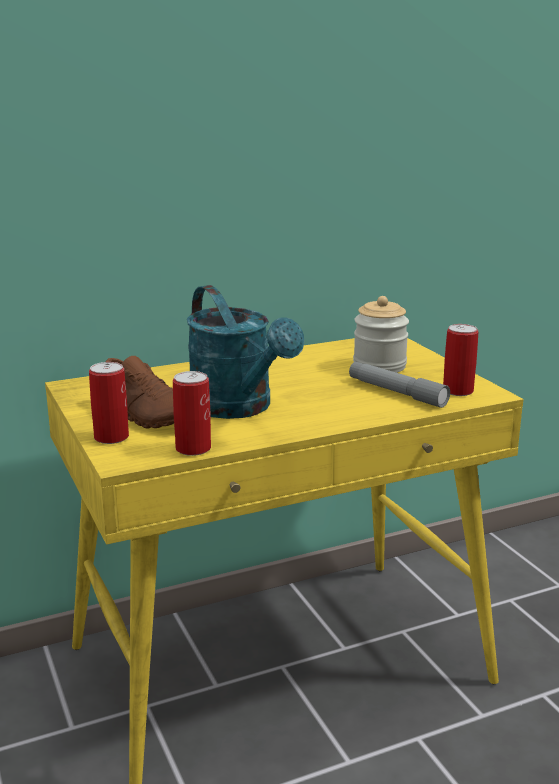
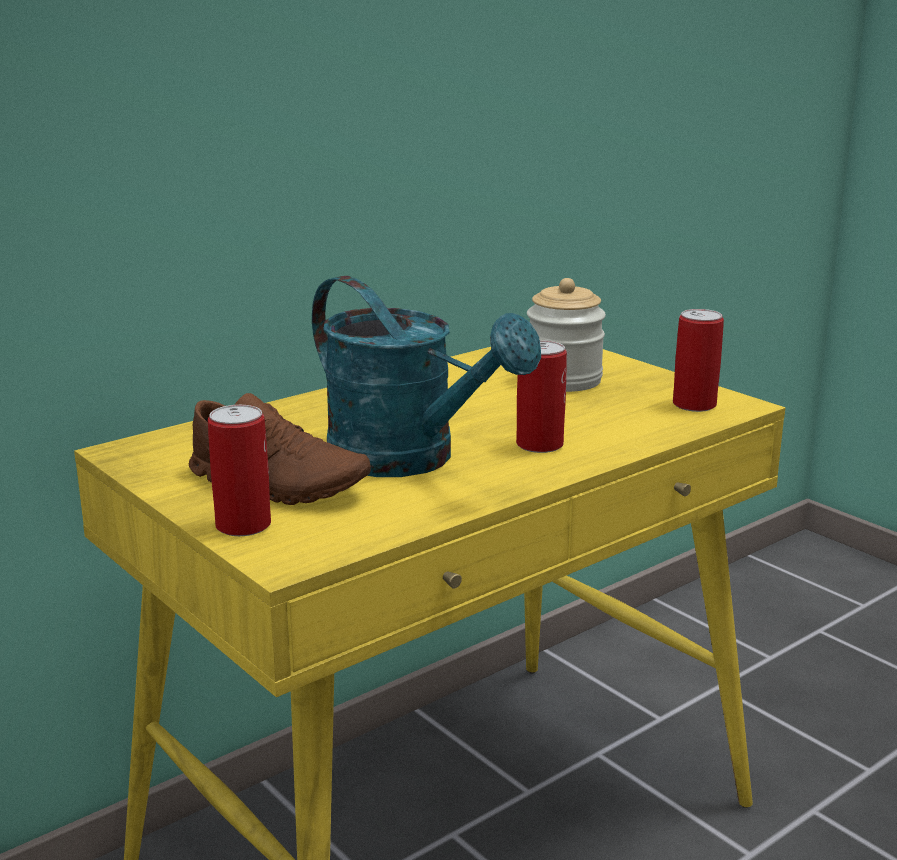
camera: 15 degrees left, 0 degrees up
can [173,371,211,456] -> can moved to [516,340,567,453]
grey flashlight [349,362,450,408] -> none

